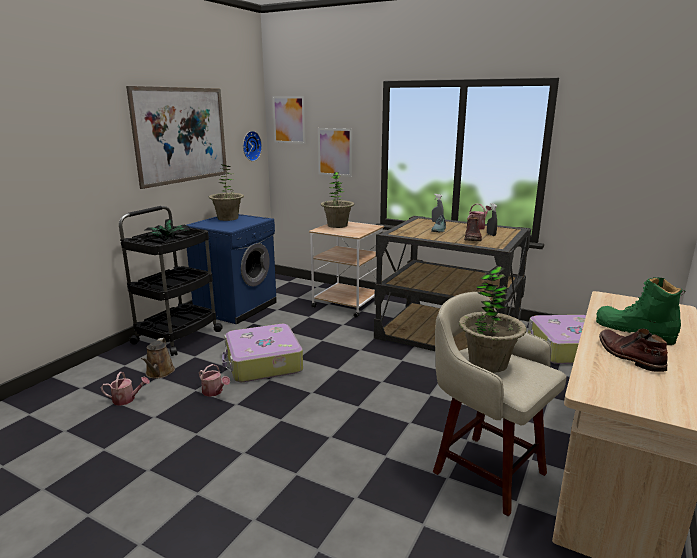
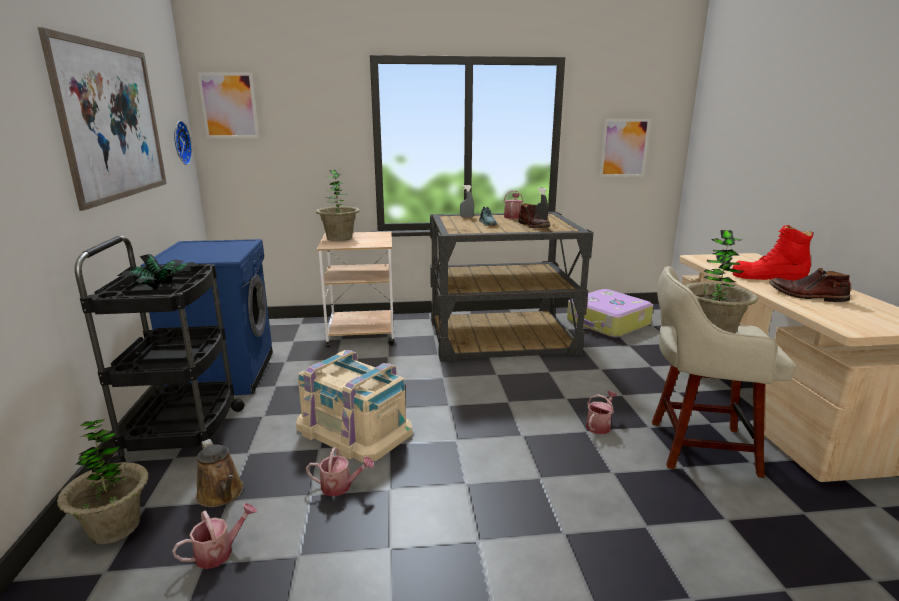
camera: 35 degrees left, 0 degrees up
potted plant [208,165,244,221] -> potted plant moved to [57,419,149,544]
suitcase [222,324,303,382] -> beige storage box [296,350,412,462]
picture [318,128,352,177] -> picture moved to [600,119,651,177]
green boot [596,277,685,345] -> red boot [733,225,814,281]
none -> watering can [586,391,618,434]

